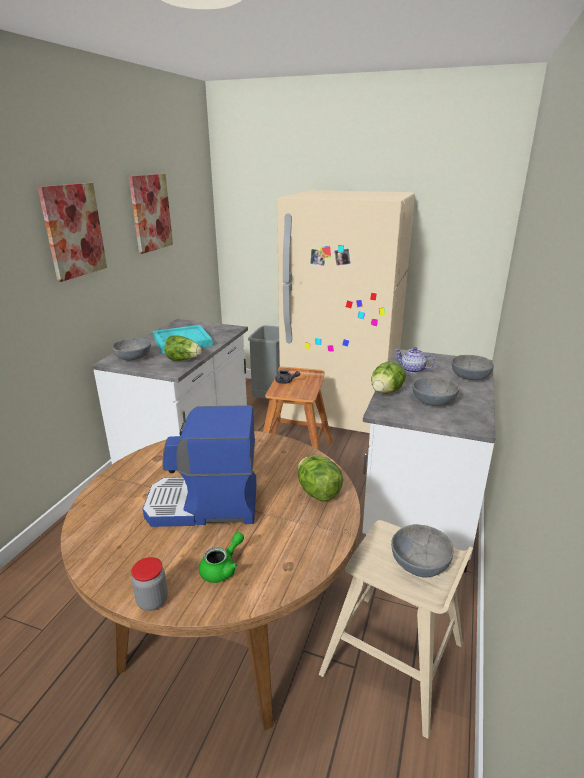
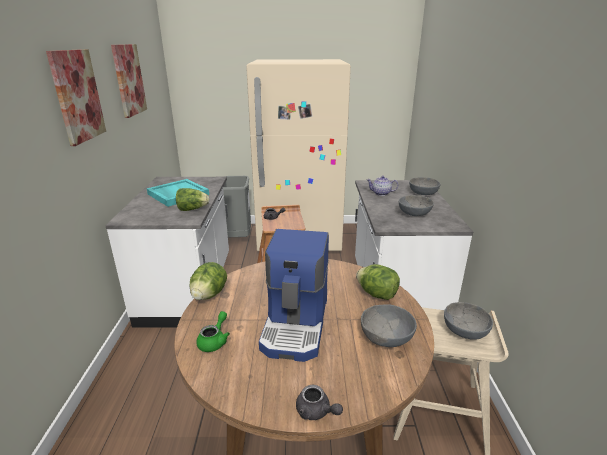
camera: 20 degrees left, 0 degrees up
grey bowl [112,338,151,361] -> grey bowl moved to [361,304,417,347]
jar [131,557,168,611] -> grey teapot [296,385,343,420]
coffee machine [143,405,256,527] -> coffee machine turned 60 degrees counterclockwise [259,229,329,362]
green teapot [199,532,244,583] -> green teapot moved to [196,311,230,352]
lettuce [371,361,406,394] -> lettuce moved to [190,262,227,300]

